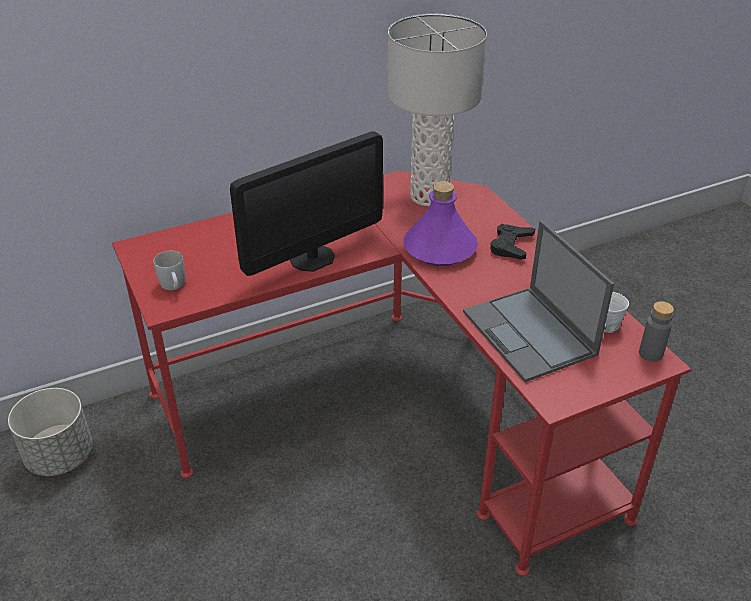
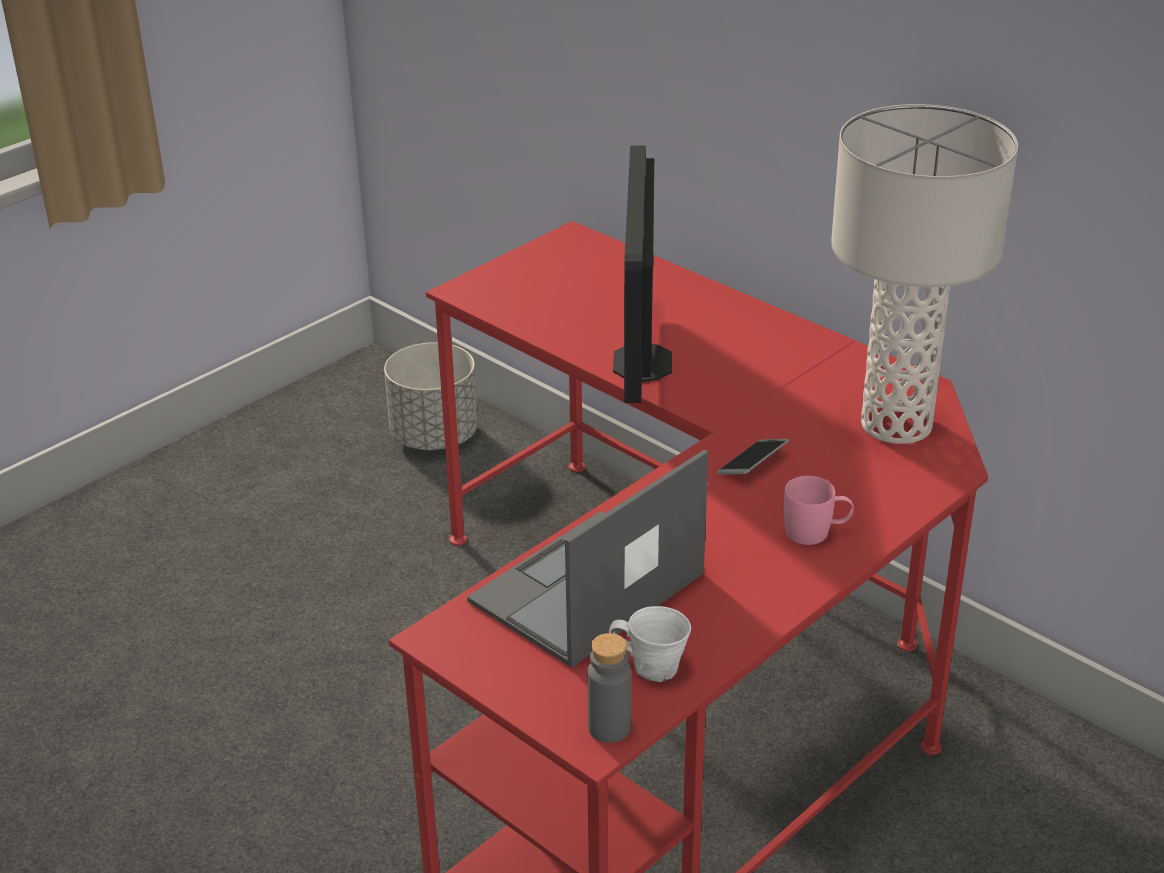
camera: 70 degrees right, 5 degrees down
white mug [154,251,185,290] -> none
monitor [230,132,383,276] -> monitor turned 60 degrees clockwise [613,146,672,403]
purple bottle [403,181,478,266] -> phone [717,439,789,474]
black game controller [490,224,535,260] -> pink mug [784,476,854,545]

